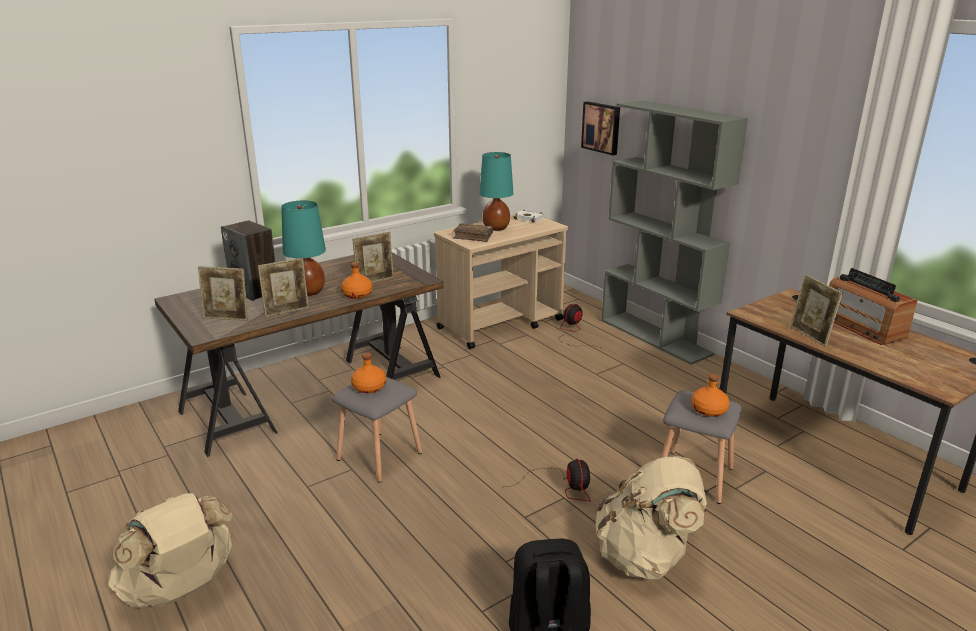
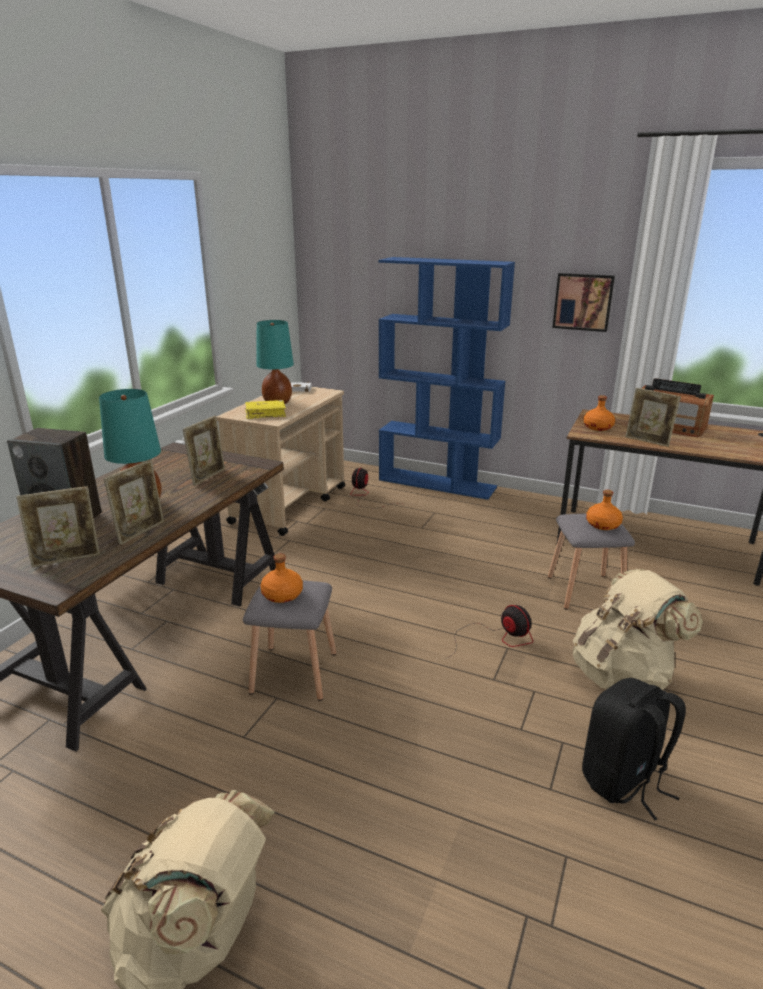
camera: 30 degrees left, 0 degrees up
orange bottle [341,262,373,299] -> orange bottle moved to [583,395,615,431]
brown book [453,223,493,242] -> yellow book [245,400,286,419]
picture [581,101,620,155] -> picture moved to [552,273,615,332]
grey bookcase [601,100,748,365] -> blue bookcase [379,257,515,500]

